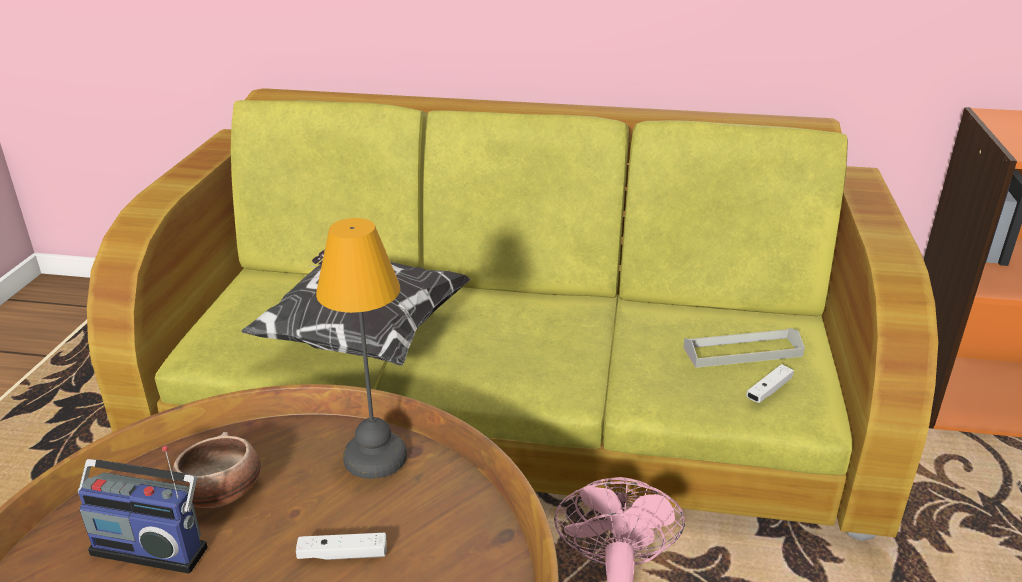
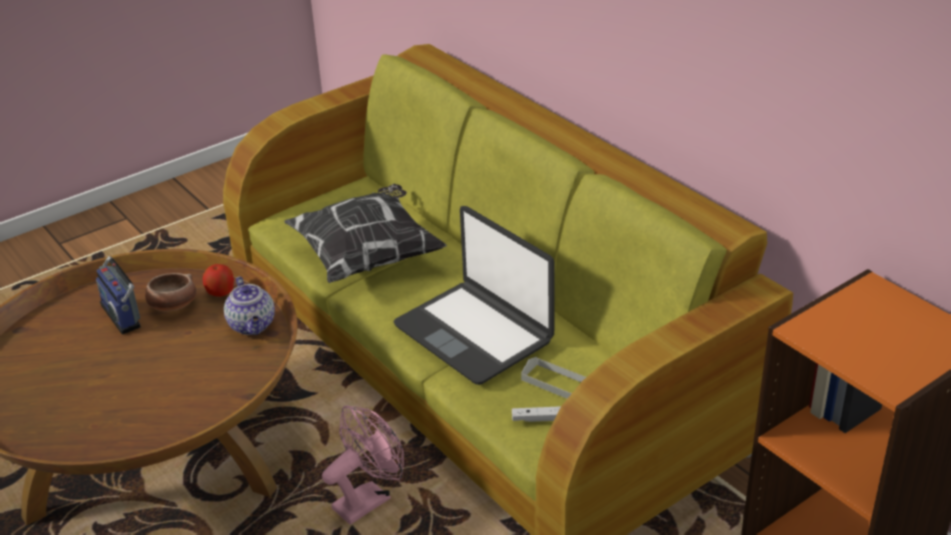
camera: 45 degrees right, 5 degrees up
white game controller [296,533,387,560] -> none
table lamp [316,218,407,479] -> teapot [224,277,275,335]
none -> apple [203,264,234,297]
none -> laptop [393,206,555,385]

